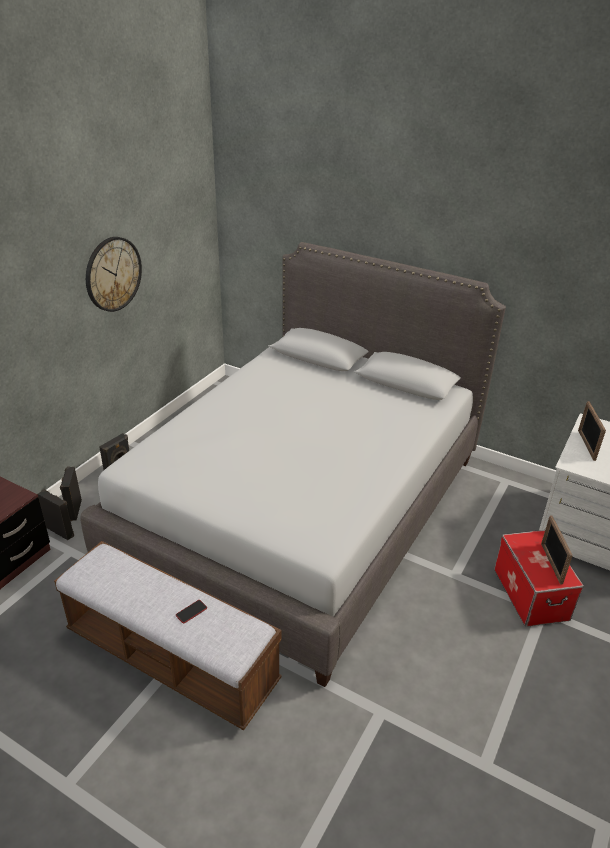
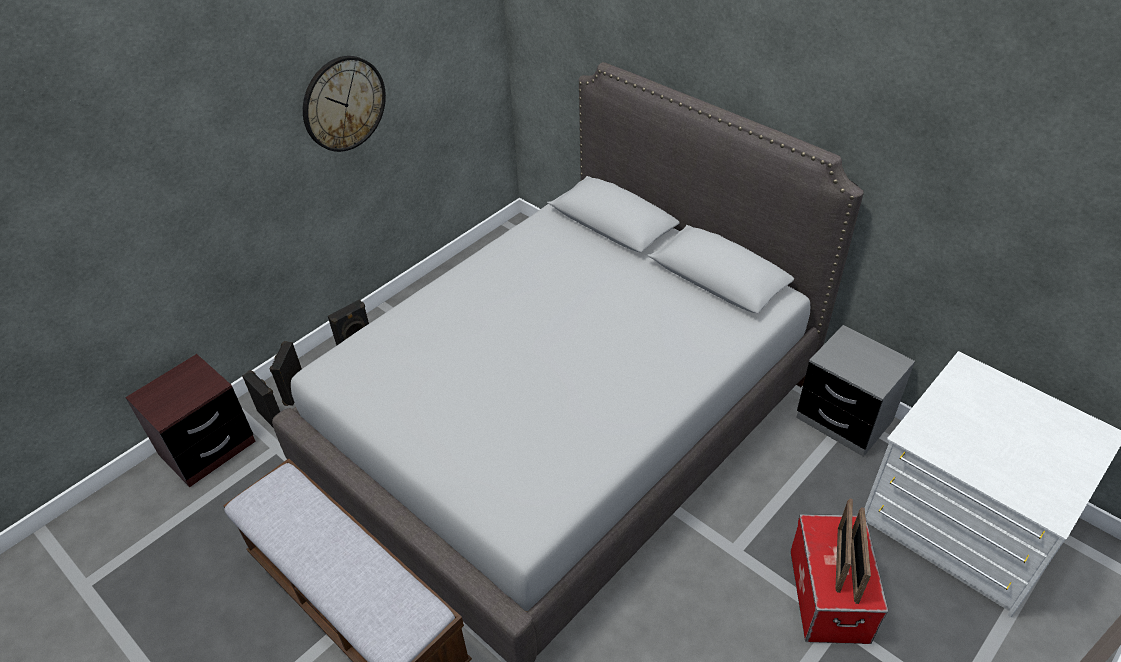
camera: 15 degrees right, 10 degrees up
phone [176,600,207,623] -> none
picture frame [578,401,606,461] -> picture frame moved to [835,498,853,593]
none -> grey nightstand [796,325,915,457]

